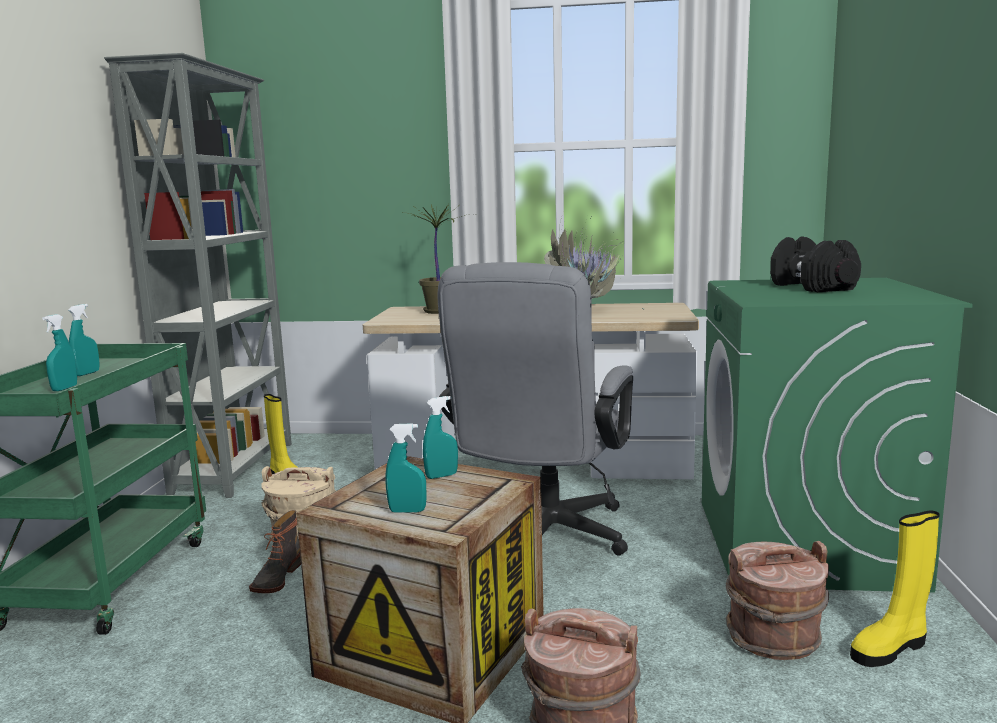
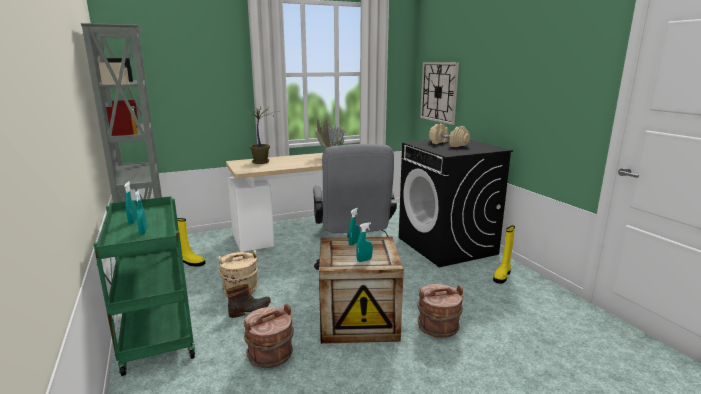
camera: 30 degrees left, 5 degrees up
boot [249,510,301,593] -> boot turned 105 degrees counterclockwise [226,284,271,318]
green washing machine [702,278,973,593] -> black washing machine [399,139,513,267]
brown bucket [726,541,829,660] -> brown bucket moved to [243,304,294,368]
black dumbbell [770,236,861,292] -> beige dumbbell [429,123,470,147]
none -> wall clock [420,62,459,125]

